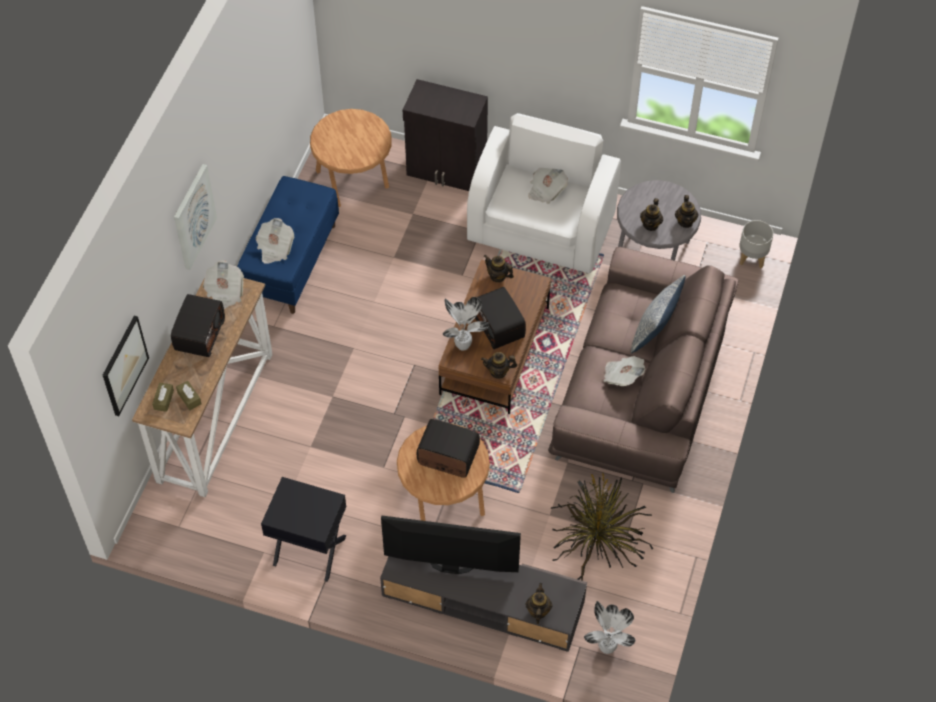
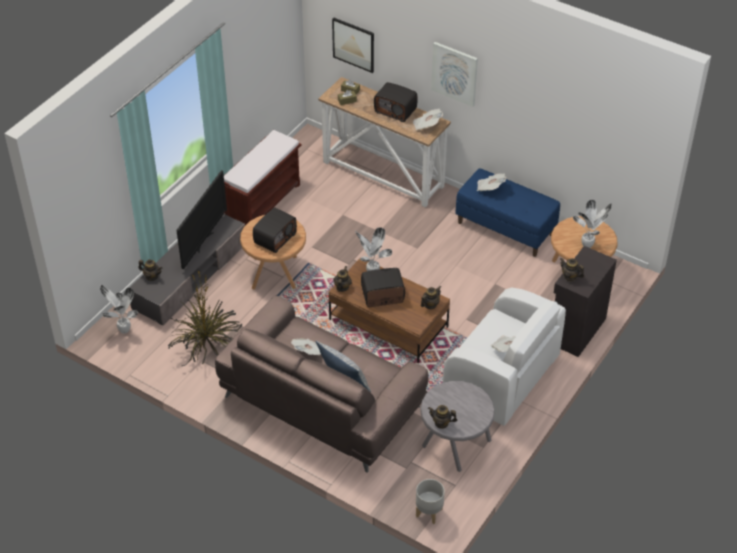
camera: 105 degrees right, 10 degrees down
black nightstand [261,477,347,582] -> brown bench [224,130,302,225]
teapot [640,198,663,231] -> teapot moved to [560,258,584,282]
none -> potted plant [573,200,612,248]

